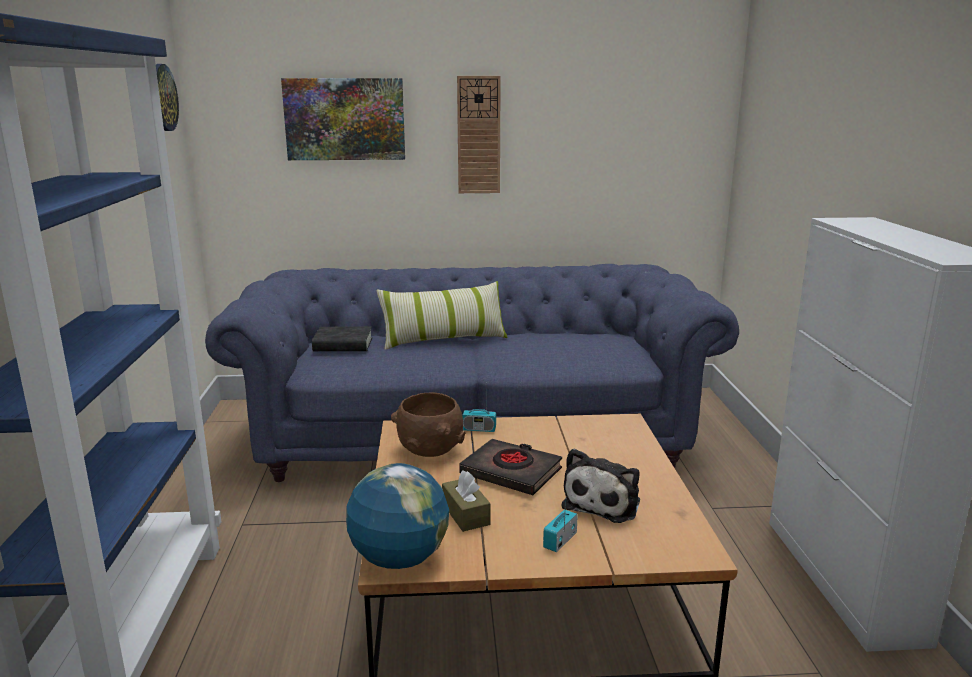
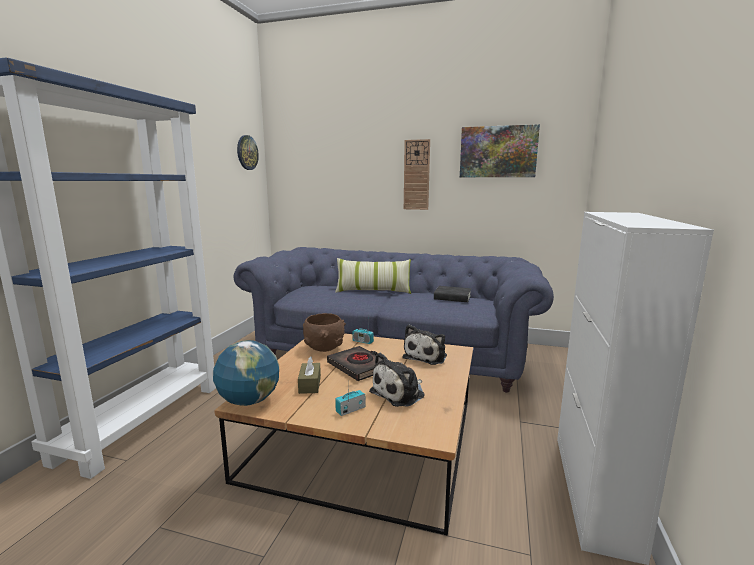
camera: 20 degrees right, 5 degrees down
picture [281,78,405,160] -> picture moved to [460,124,540,177]
black book [312,326,372,351] -> black book moved to [434,286,471,302]
none -> plush toy [402,325,447,365]

